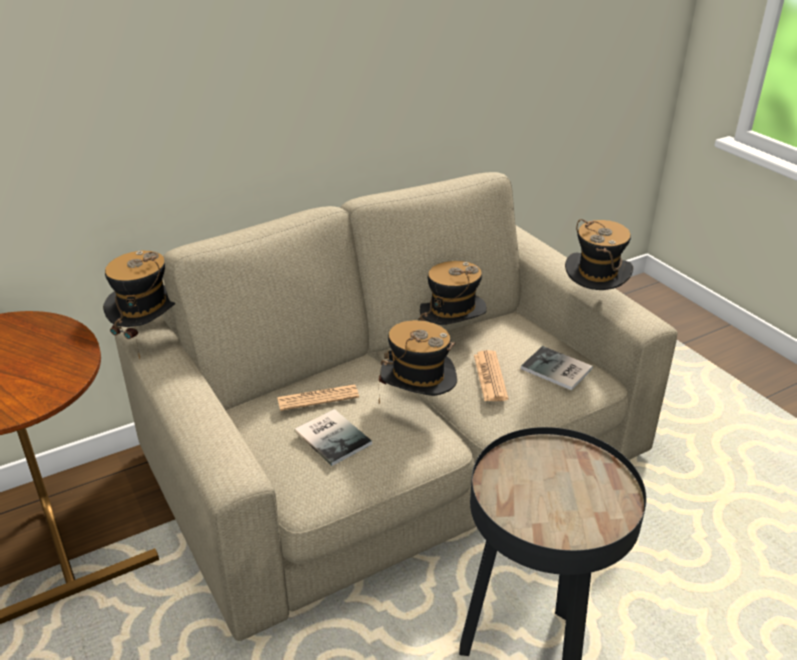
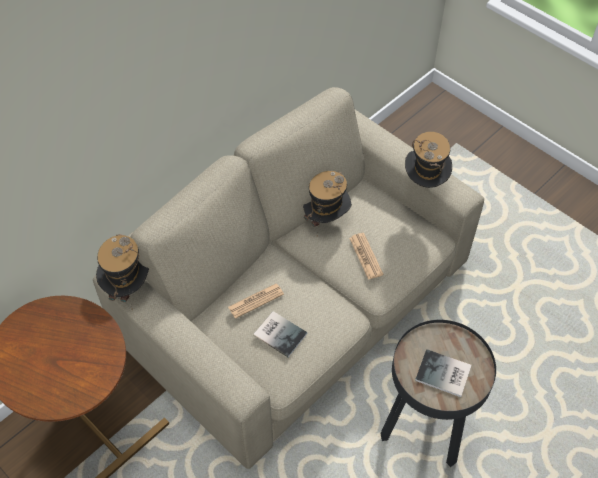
camera: 15 degrees left, 20 degrees up
hat [379,320,457,404] -> none
book [521,346,593,391] -> book moved to [415,349,471,397]

